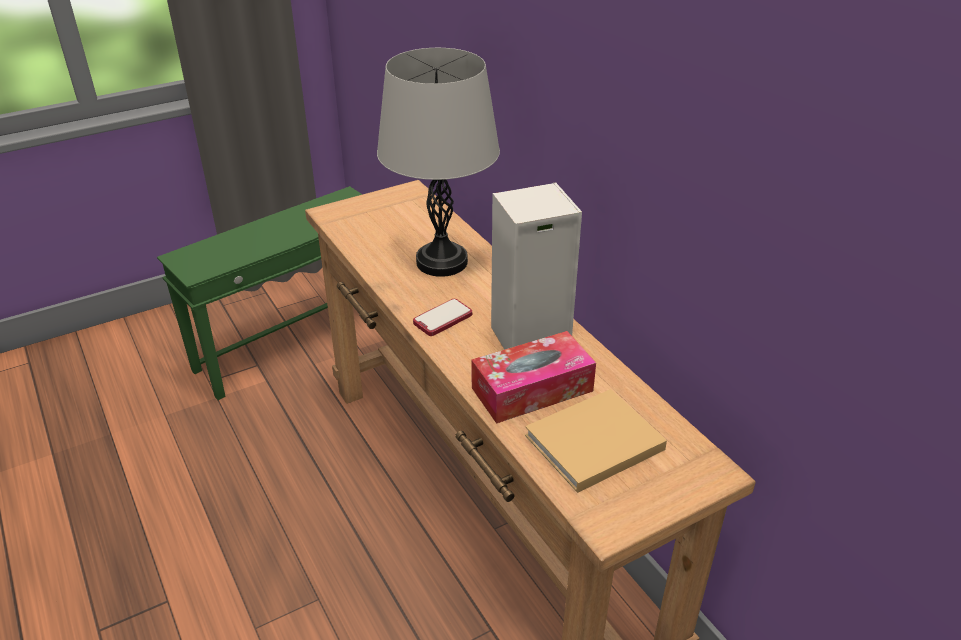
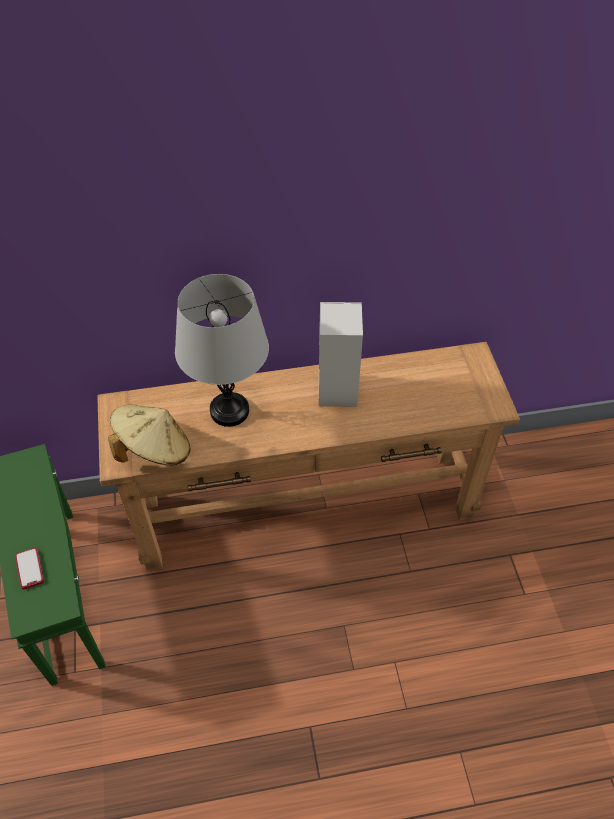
camera: 70 degrees left, 15 degrees up
phone [413,299,472,336] -> phone moved to [15,548,44,589]
tissue box [471,331,596,424] -> none
beige book [525,389,667,493] -> none
none -> beige hat [108,405,191,465]

